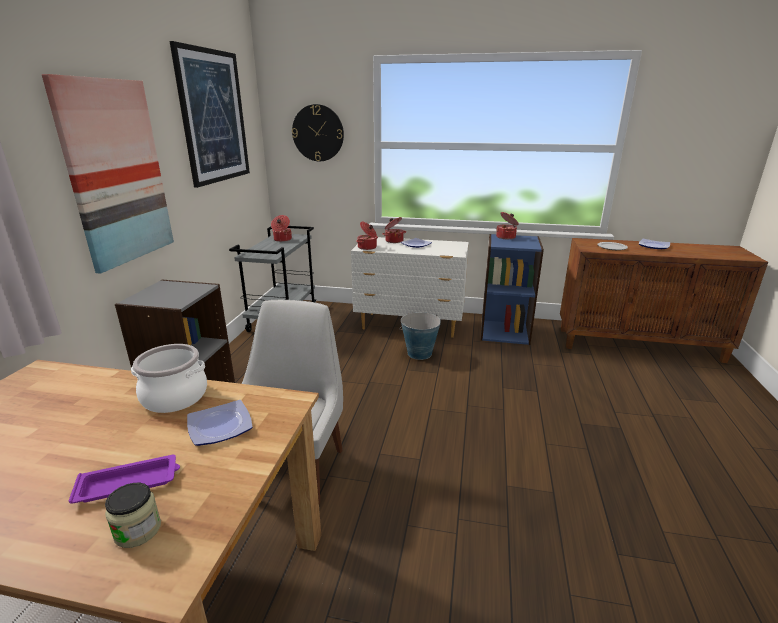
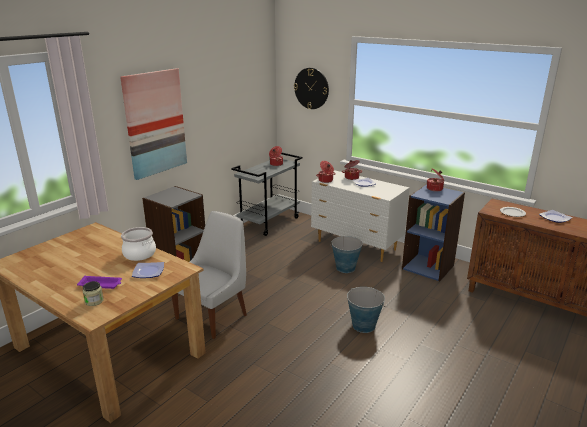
camera: 25 degrees right, 0 degrees up
picture [169,41,250,188] -> none
none -> bucket [347,287,385,333]

